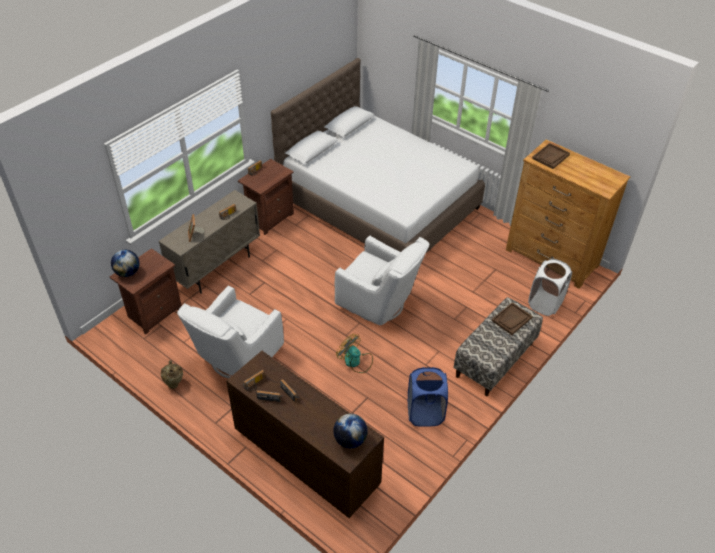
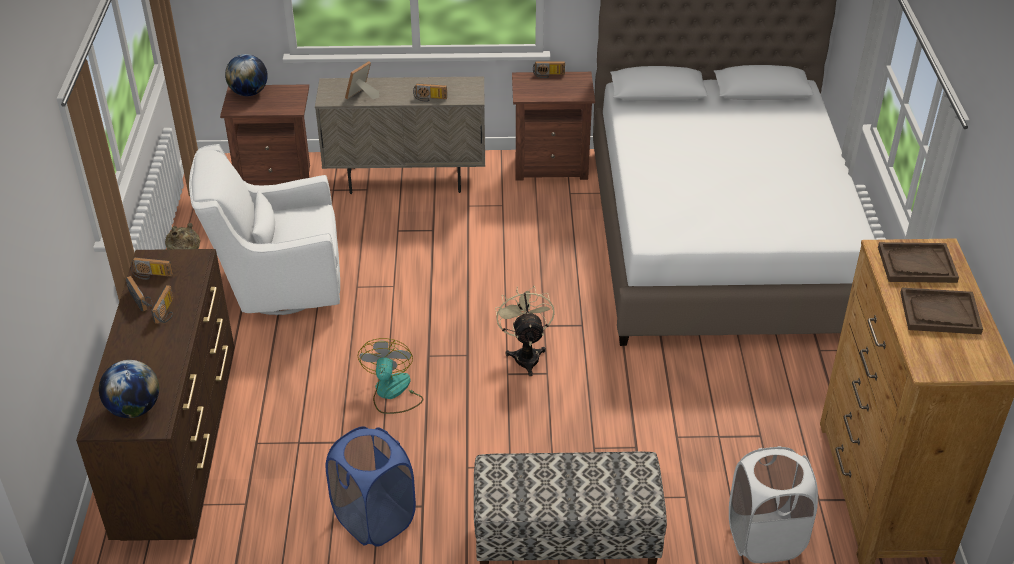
camera: 50 degrees right, 5 degrees down
white armchair [335,235,429,325] -> beige fan [495,286,555,376]
brown tray [492,302,533,335] -> brown tray moved to [900,288,983,334]

